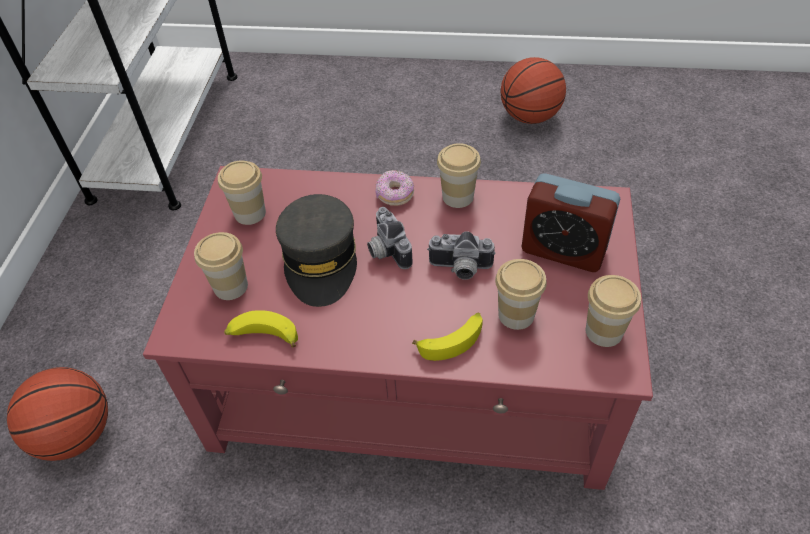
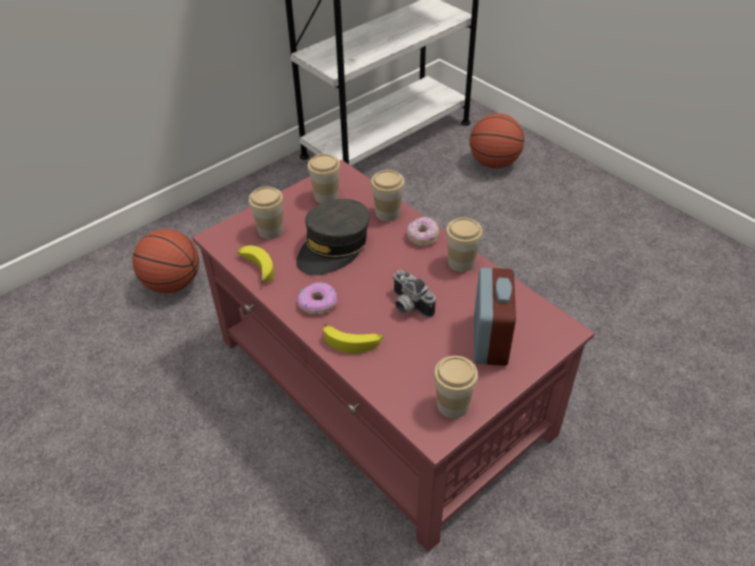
camera: 40 degrees right, 5 degrees down
camera [367,207,413,269] -> none
cup [495,259,547,330] -> cup moved to [371,170,405,221]
basketball [501,57,566,124] -> basketball moved to [470,113,524,168]
alarm clock [522,173,620,272] -> alarm clock turned 150 degrees counterclockwise [474,268,516,366]
none -> donut [297,282,337,315]

